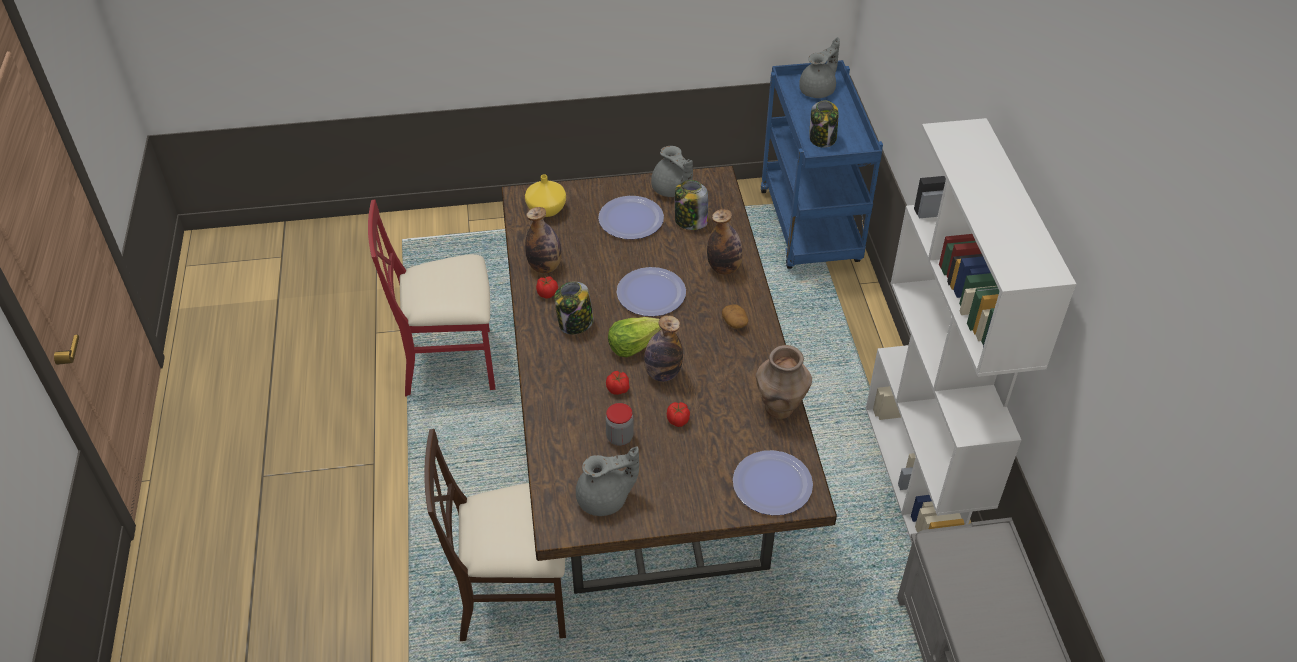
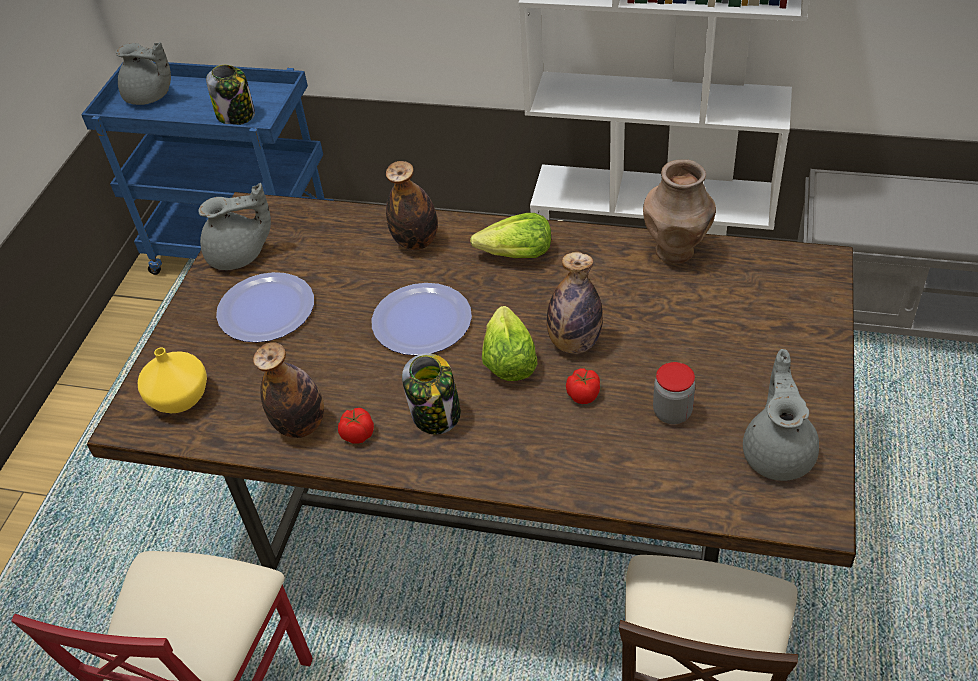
camera: 65 degrees left, 0 degrees up
tomato [667,402,690,427] -> none
jar [675,180,708,230] -> none
potato [722,305,748,329] -> lettuce [470,213,551,258]
plate [733,450,813,515] -> none
grey teapot [799,37,840,98] -> grey teapot turned 135 degrees clockwise [115,42,171,105]

